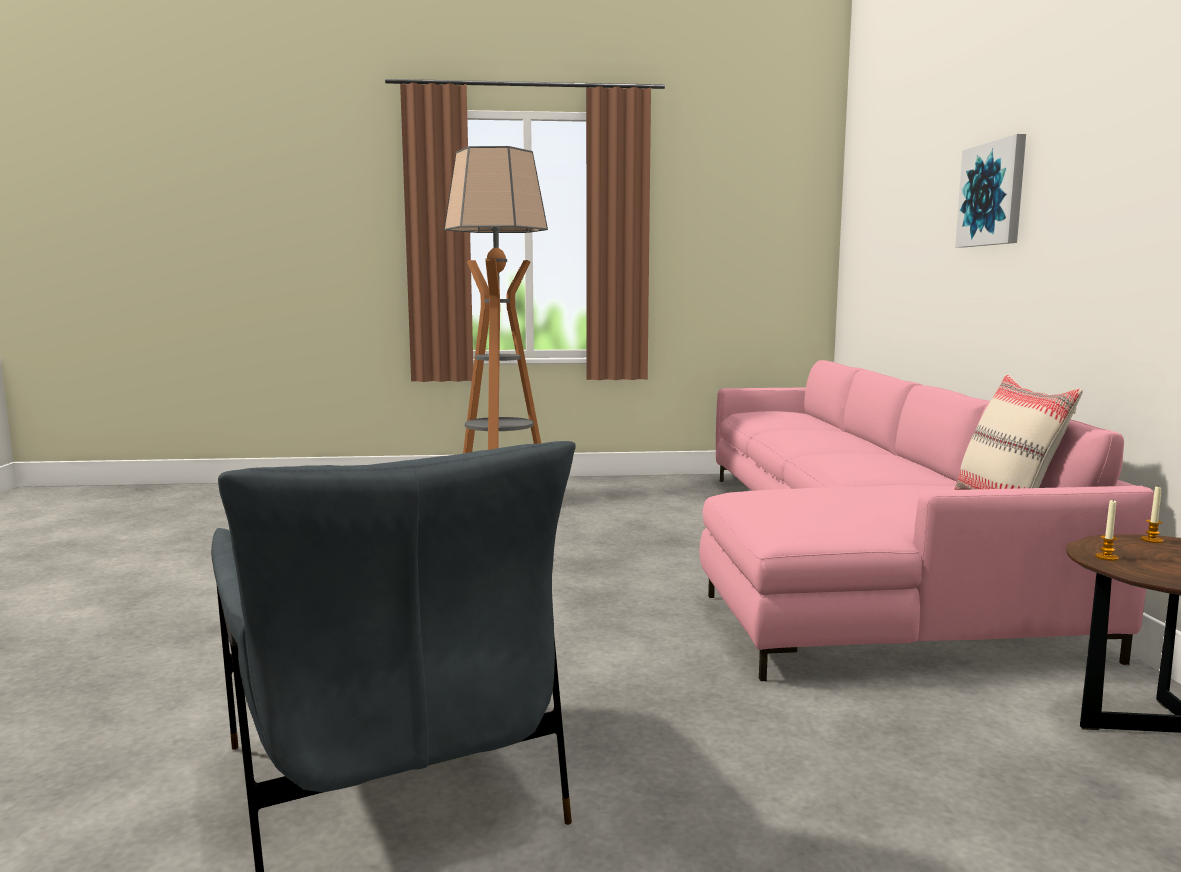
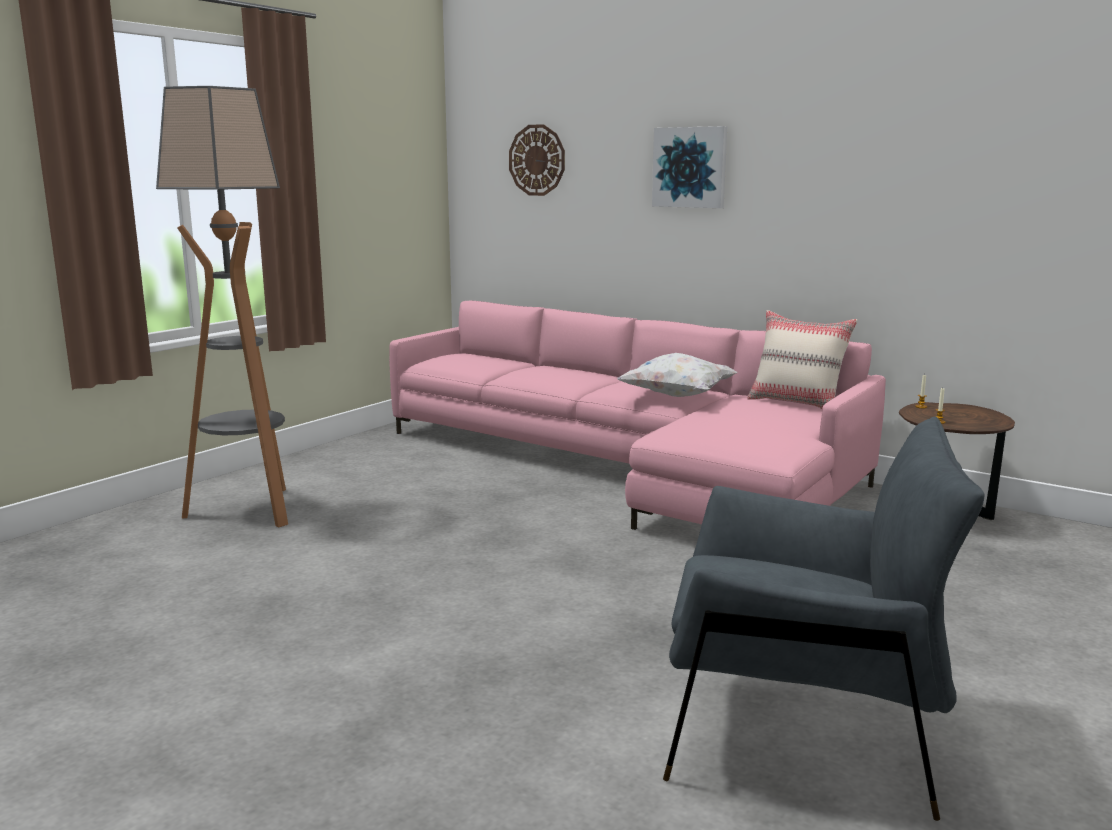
camera: 50 degrees left, 5 degrees up
none -> wall clock [509,124,565,196]
none -> white pillow [617,353,738,397]

